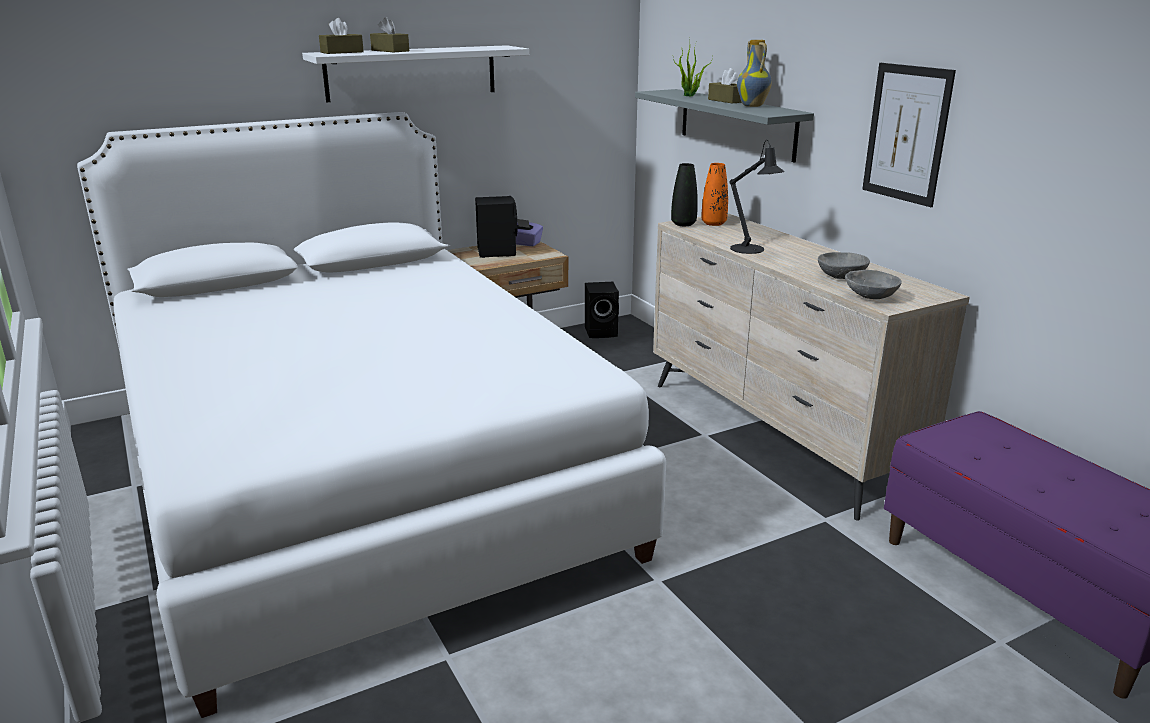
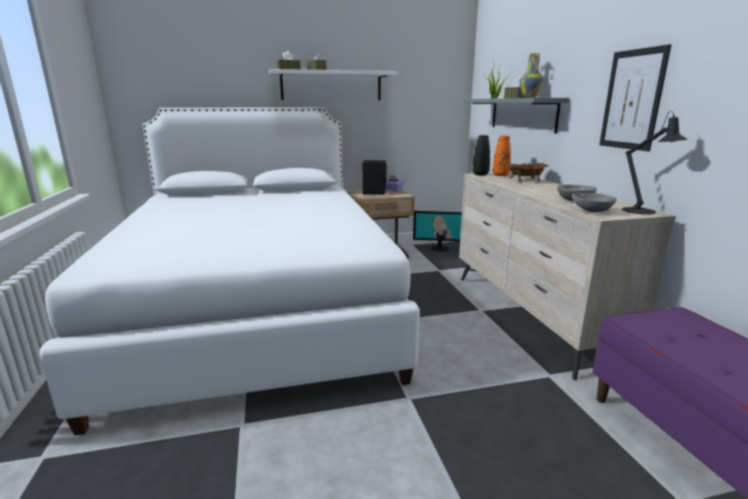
camera: 15 degrees right, 5 degrees down
black speaker [585,282,619,338] -> monitor [413,211,462,251]
black table lamp [729,140,785,254] -> black table lamp moved to [622,111,688,215]
none -> brown bowl [505,163,549,182]

